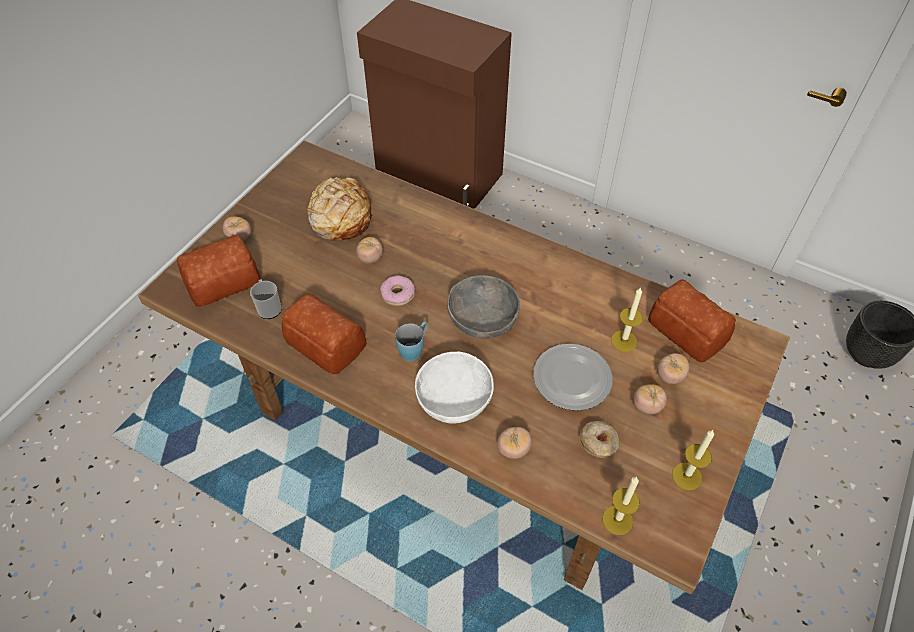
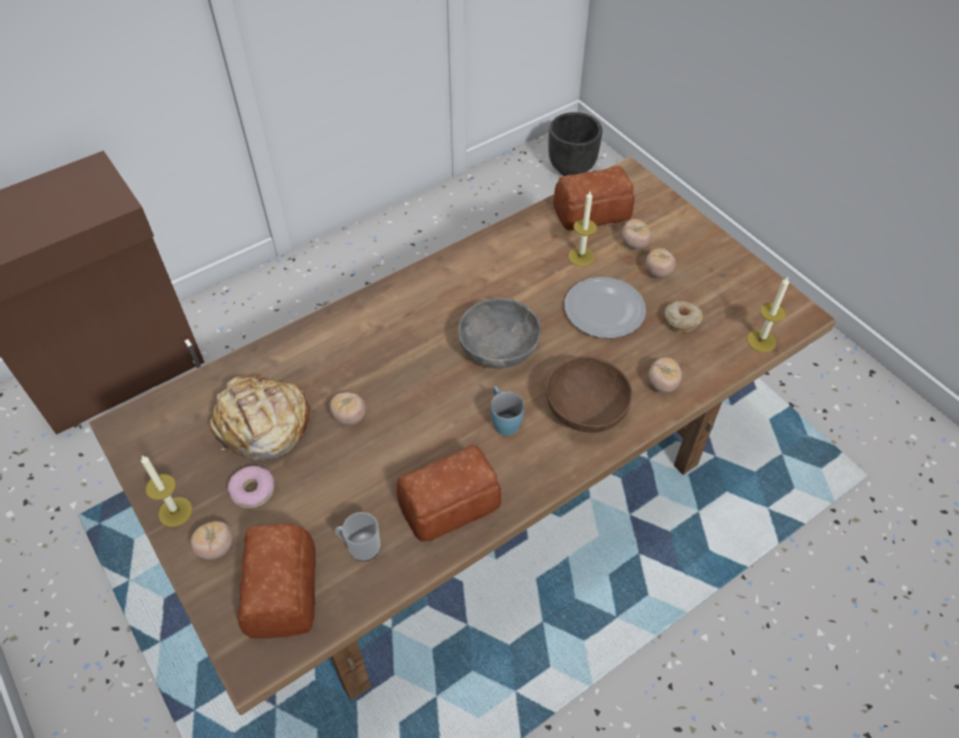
camera: 65 degrees left, 0 degrees up
donut [380,275,415,306] -> donut moved to [228,466,274,508]
white bowl [415,352,494,424] -> brown bowl [546,356,633,433]
candle [672,430,714,490] -> candle moved to [141,456,193,527]

